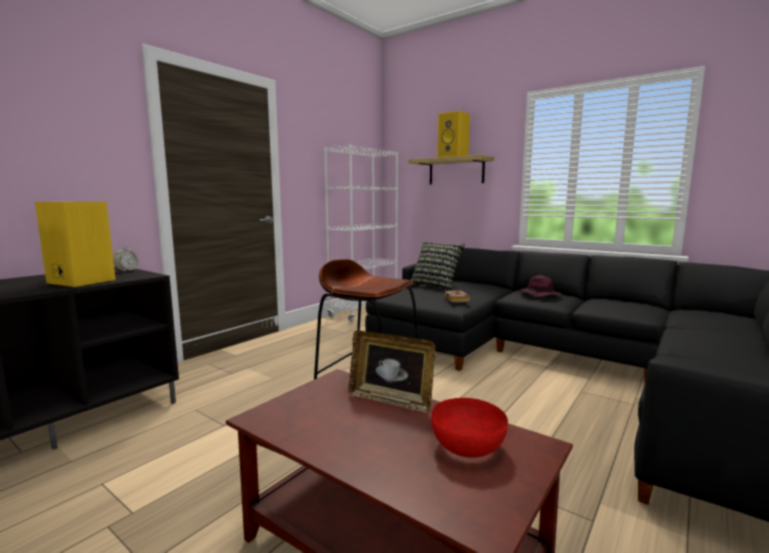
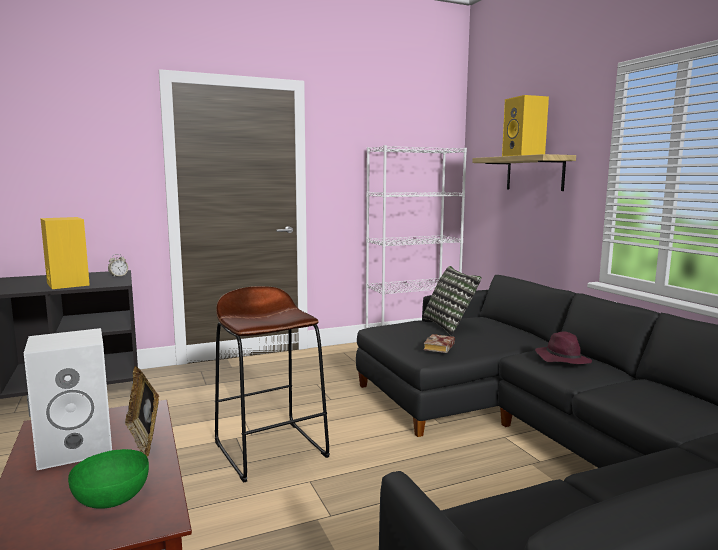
camera: 30 degrees right, 0 degrees up
red bowl [431,398,508,458] -> green bowl [68,449,149,509]
none -> white speaker [24,328,112,470]

